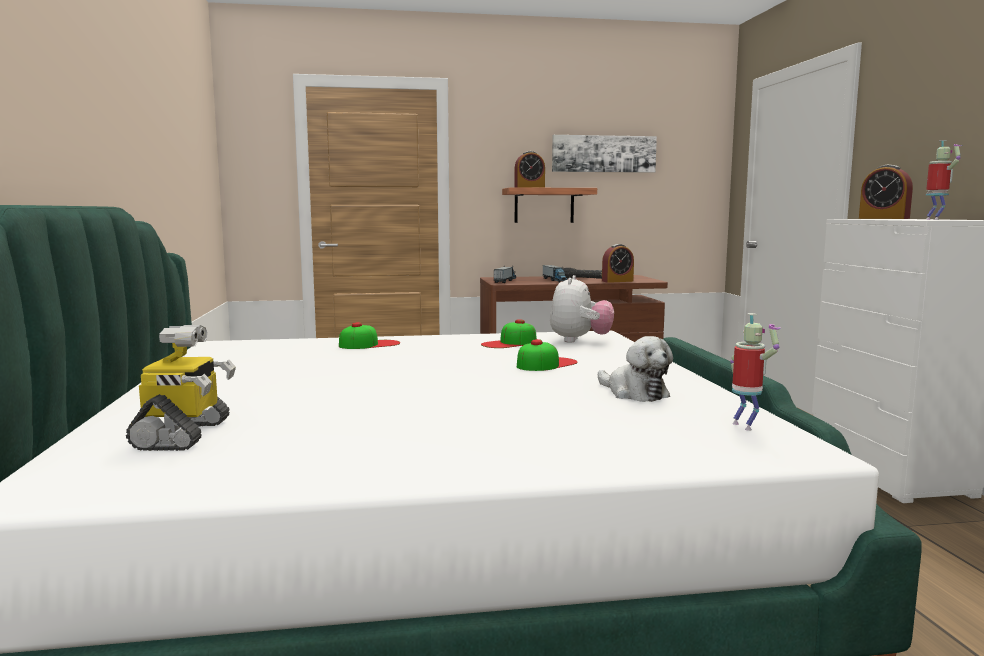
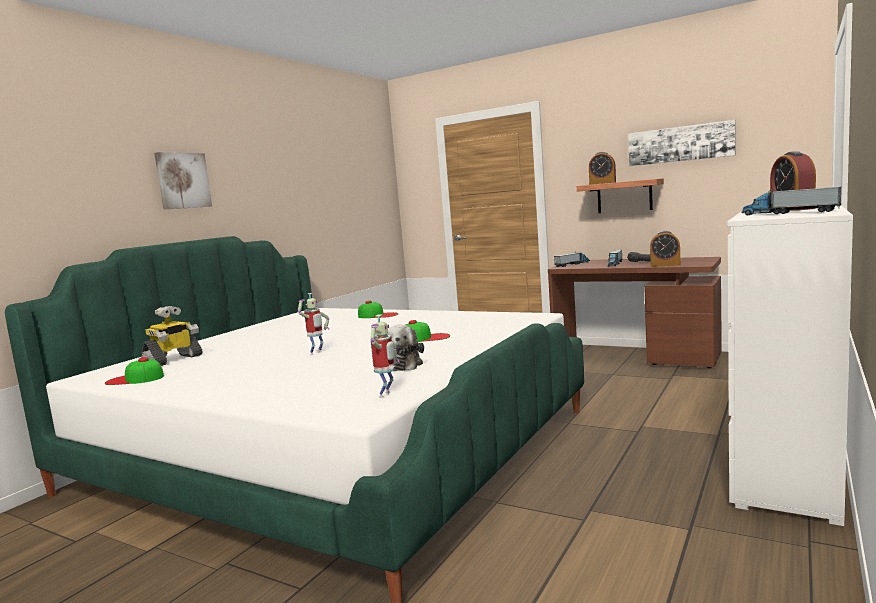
camera: 40 degrees right, 0 degrees up
cap [481,319,537,348] -> cap moved to [105,357,164,385]
plush toy [550,275,614,343] -> none
toy robot [926,140,963,220] -> toy robot moved to [298,293,330,355]
none -> picture [154,152,212,210]
none -> toy truck [741,187,841,215]

